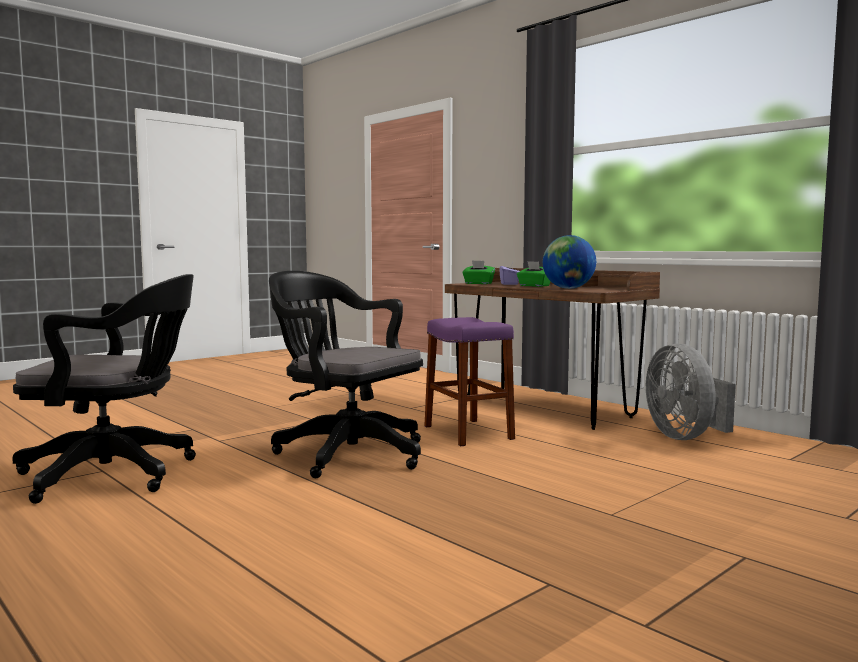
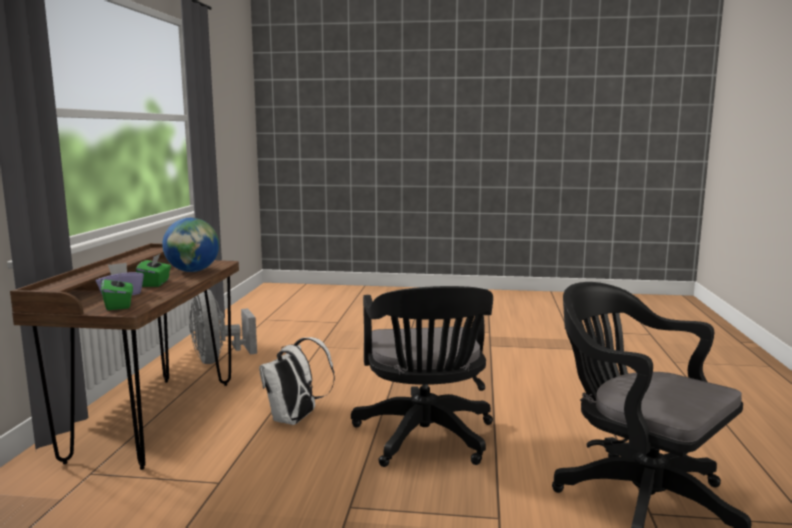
camera: 130 degrees left, 5 degrees up
purple stool [424,317,515,446] -> white backpack [259,337,335,425]
grey fan [646,344,736,440] -> grey fan turned 120 degrees clockwise [189,289,257,364]

